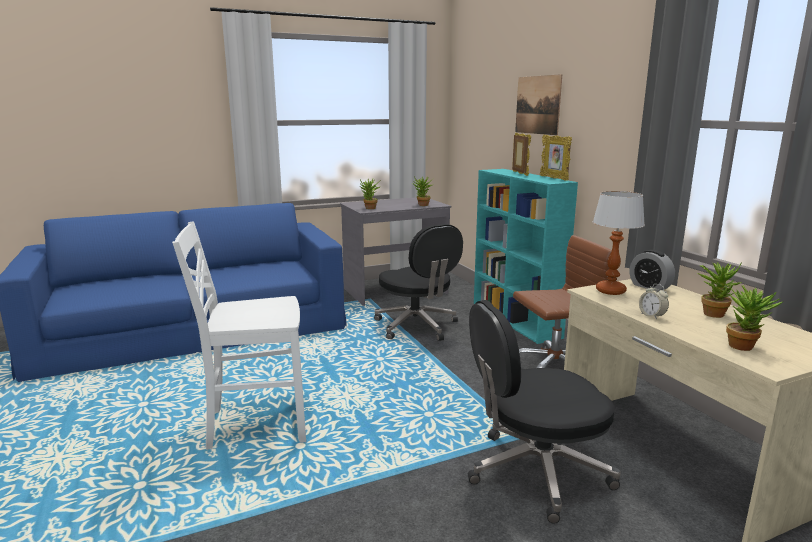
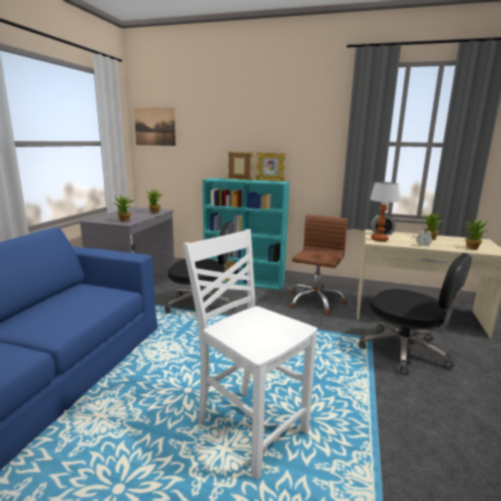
camera: 50 degrees left, 0 degrees up
white chair [172,221,306,450] -> white chair turned 105 degrees clockwise [183,229,317,480]
black office chair [468,300,621,524] -> black office chair turned 75 degrees counterclockwise [359,253,472,375]
picture [515,74,562,135] -> picture moved to [134,108,176,146]

